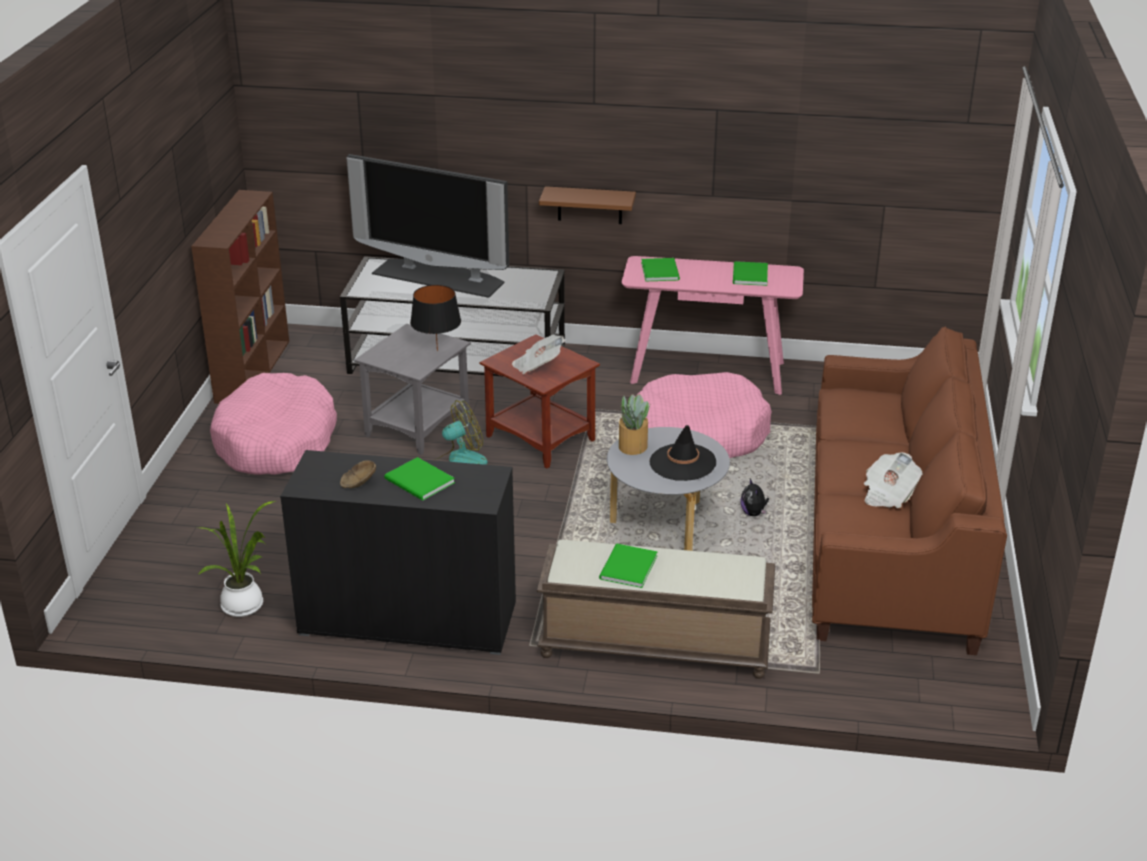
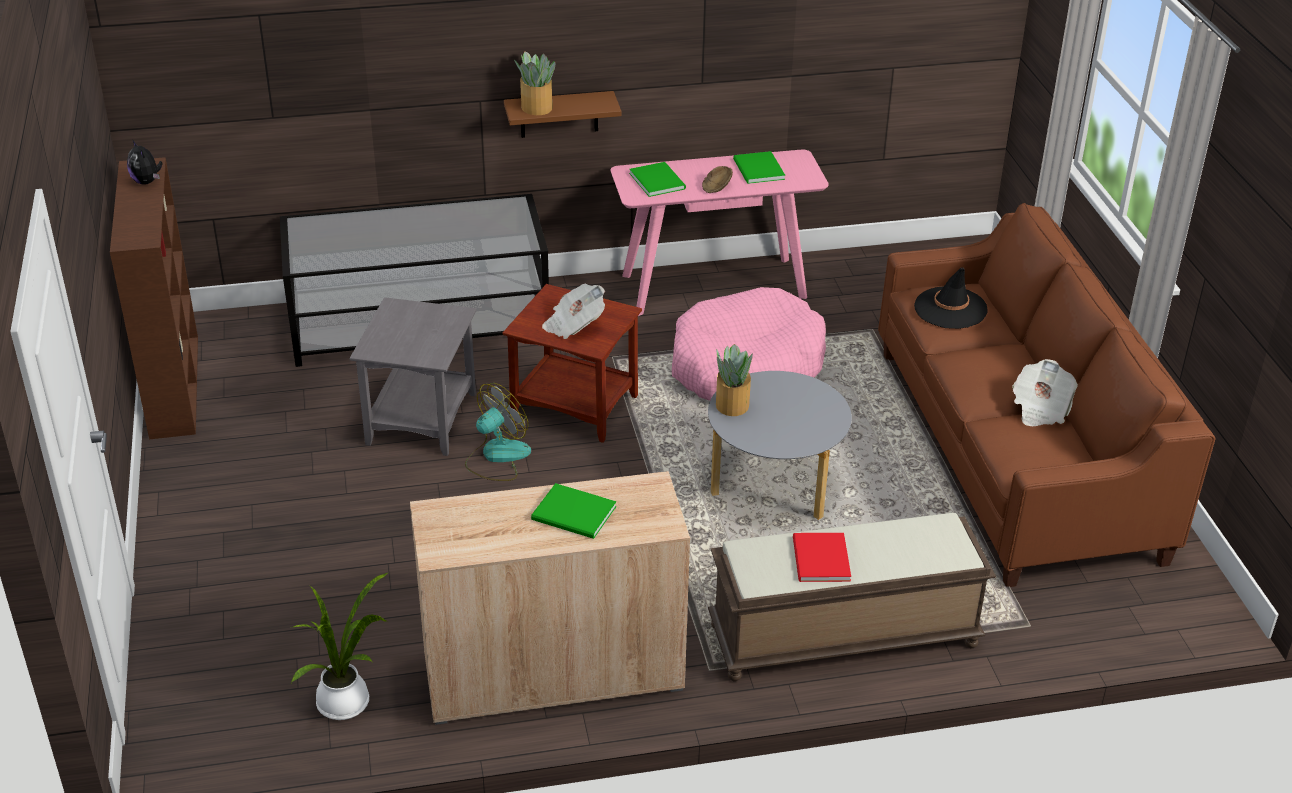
camera: 20 degrees left, 5 degrees up
pink dog bed [210,373,337,475] -> none
black cabinet [280,450,516,655] -> beige cabinet [410,471,690,725]
brown bowl [340,460,376,488] -> brown bowl moved to [702,166,733,193]
television [346,154,509,298] -> none
black table lamp [410,285,461,351] -> none
green book [599,544,658,588] -> red book [793,533,851,582]
black hat [649,425,716,481] -> black hat moved to [914,267,987,329]
plush toy [740,478,769,516] -> plush toy moved to [127,141,163,185]
none -> potted plant [514,51,556,115]

